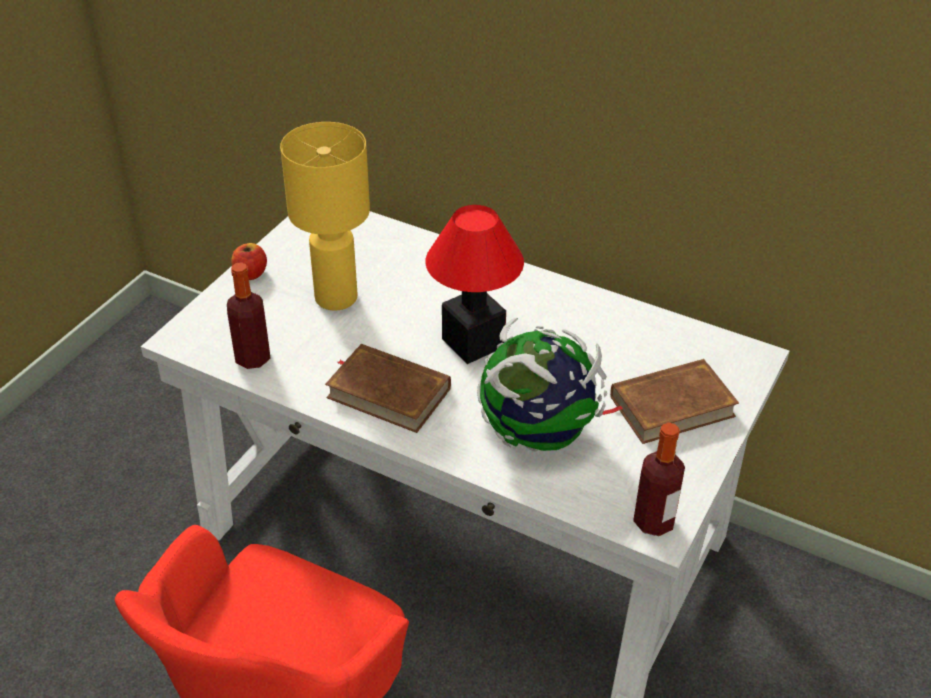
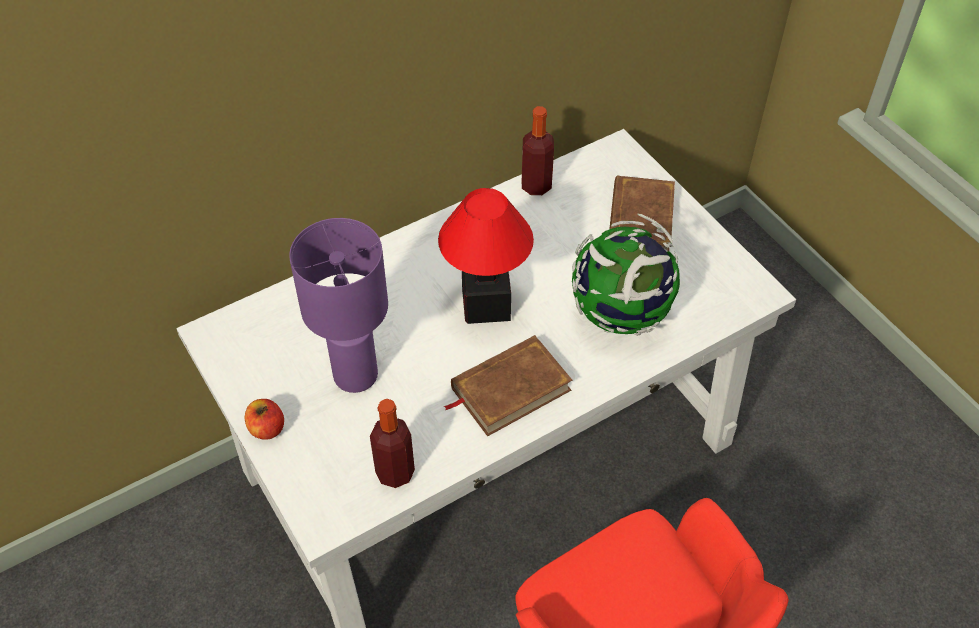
camera: 60 degrees left, 10 degrees up
yellow table lamp [280,122,370,310] -> purple table lamp [289,218,388,393]
bottle [633,423,685,536] -> bottle moved to [522,106,554,195]

